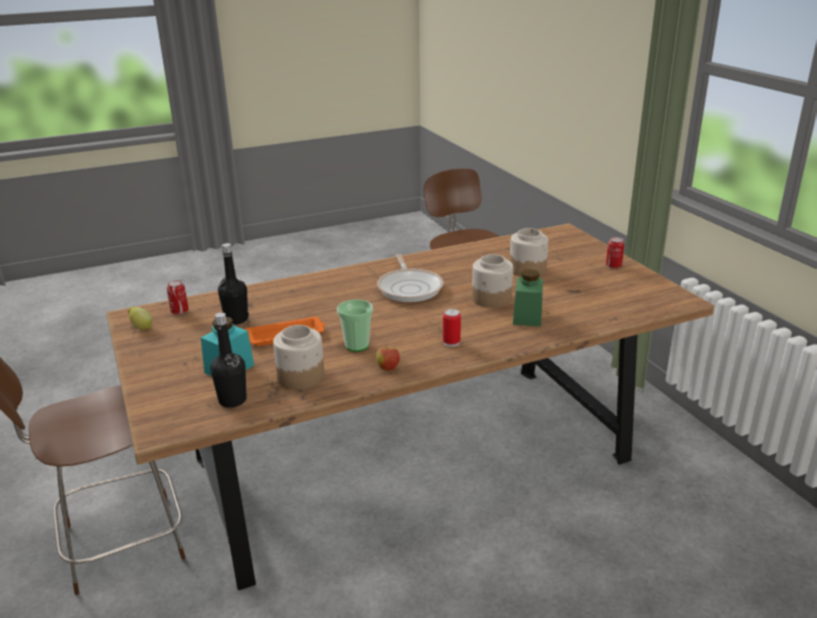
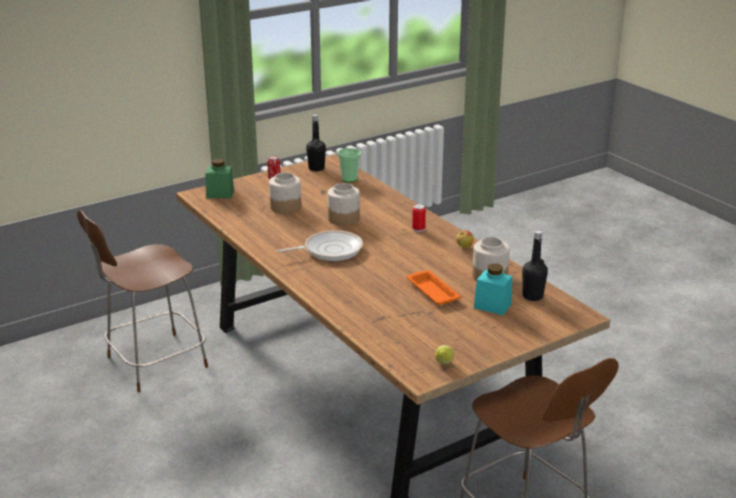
camera: 100 degrees left, 0 degrees up
can [167,280,189,315] -> none
black bottle [218,243,249,325] -> black bottle moved to [306,114,326,171]
cup [337,299,373,352] -> cup moved to [338,148,361,182]
green jar [513,269,543,327] -> green jar moved to [205,159,234,198]

